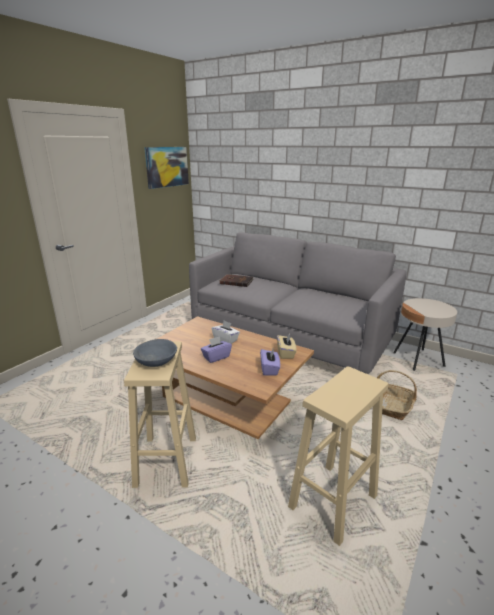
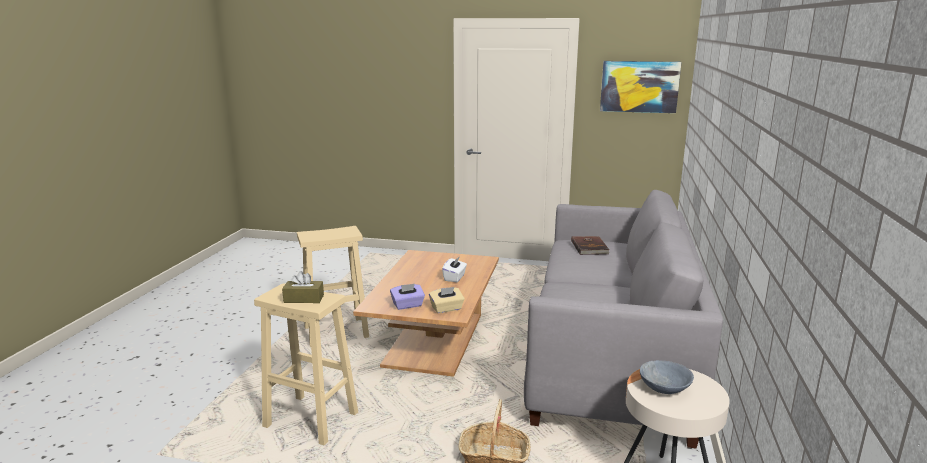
camera: 70 degrees right, 5 degrees down
grey bowl [133,339,177,367] -> grey bowl moved to [640,360,694,394]
purple tissue box [201,336,232,363] -> none
none -> brown tissue box [282,271,324,303]

